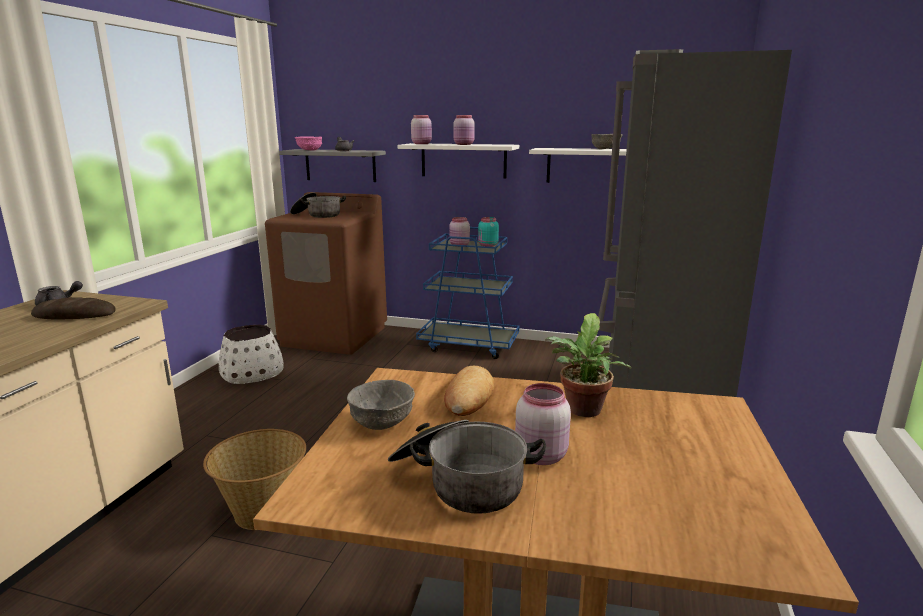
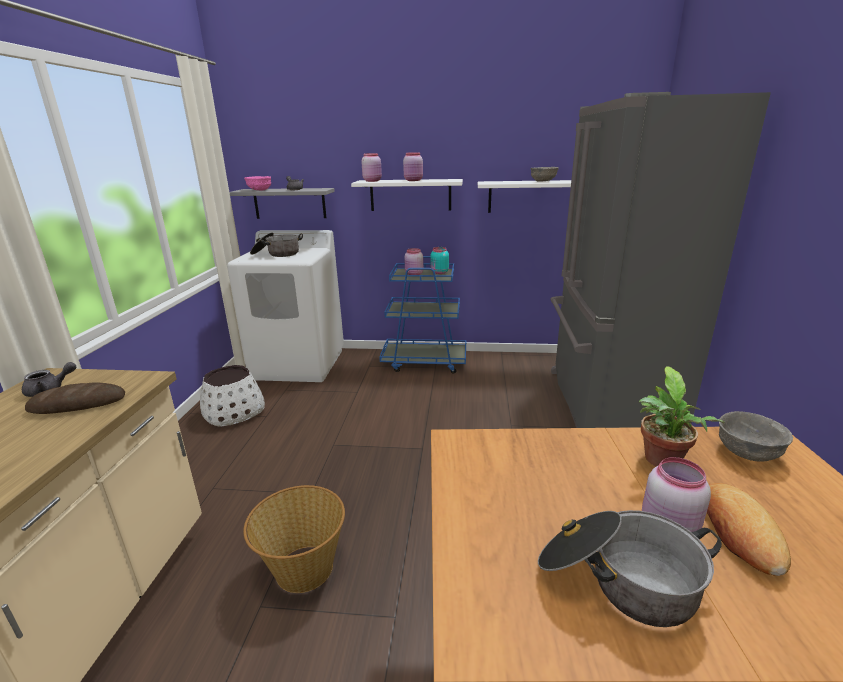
camera: 10 degrees left, 5 degrees up
brown washing machine [265,192,387,355] -> white washing machine [227,230,344,382]
grey bowl [347,380,415,430] -> grey bowl moved to [719,411,793,462]
bread [444,366,494,416] -> bread moved to [707,483,791,576]

